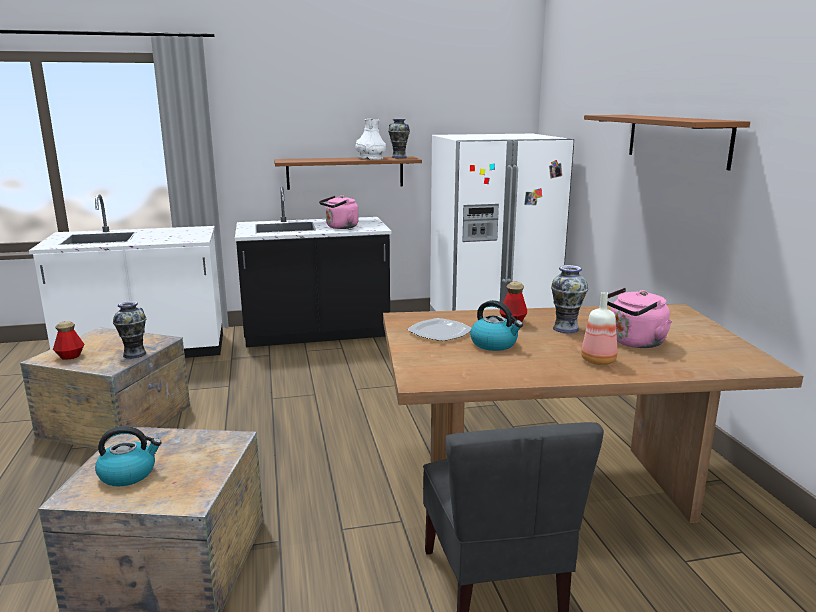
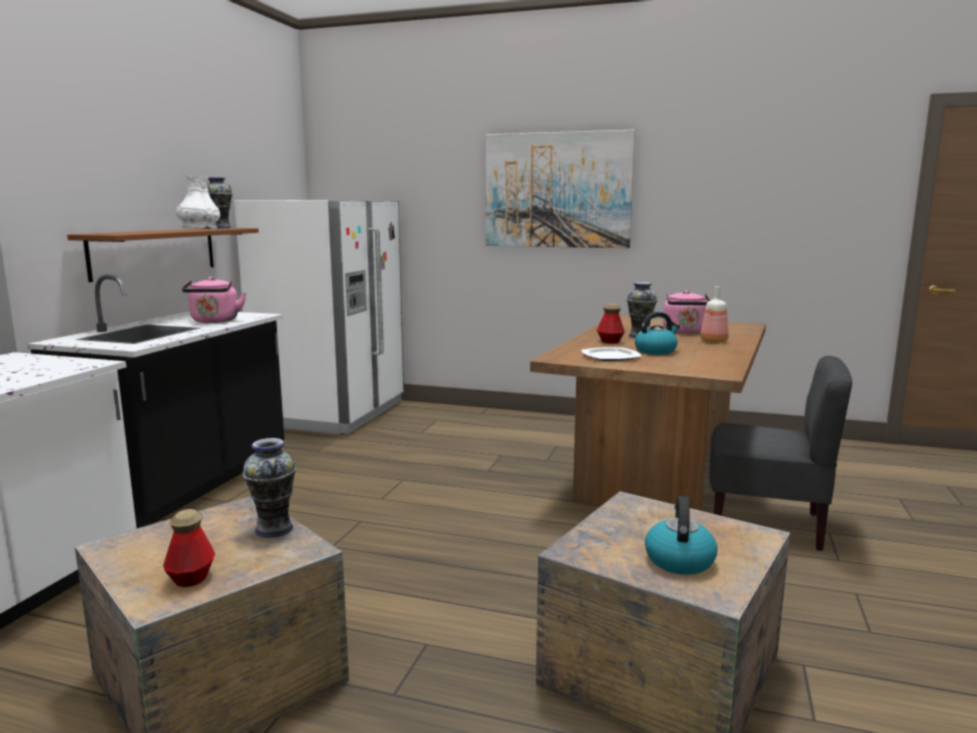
camera: 60 degrees left, 5 degrees down
brown shelf [584,115,750,170] -> picture [486,130,635,248]

